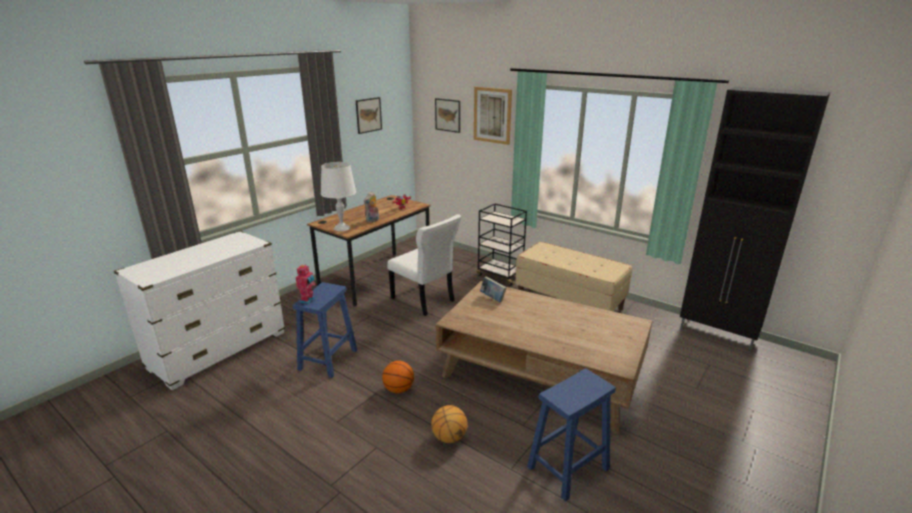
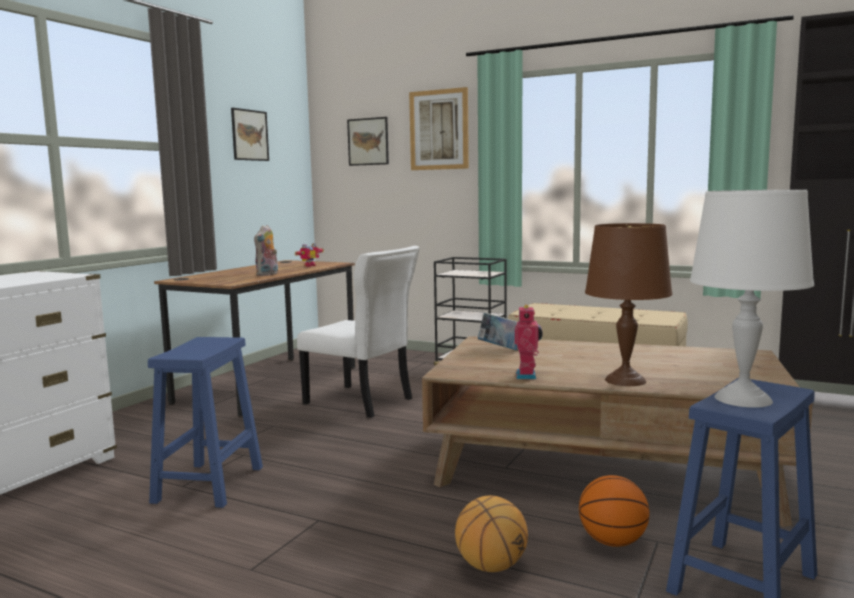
camera: 10 degrees left, 15 degrees down
toy robot [296,265,316,304] -> toy robot moved to [515,304,543,379]
white table lamp [321,162,356,231] -> white table lamp moved to [690,190,814,408]
basketball [382,361,414,393] -> basketball moved to [579,475,649,547]
none -> brown table lamp [585,223,672,386]

